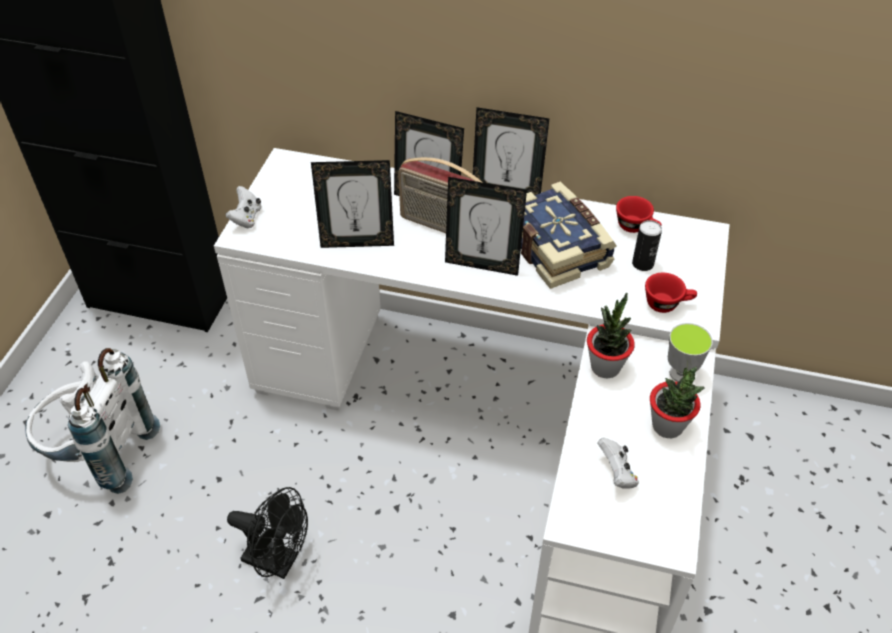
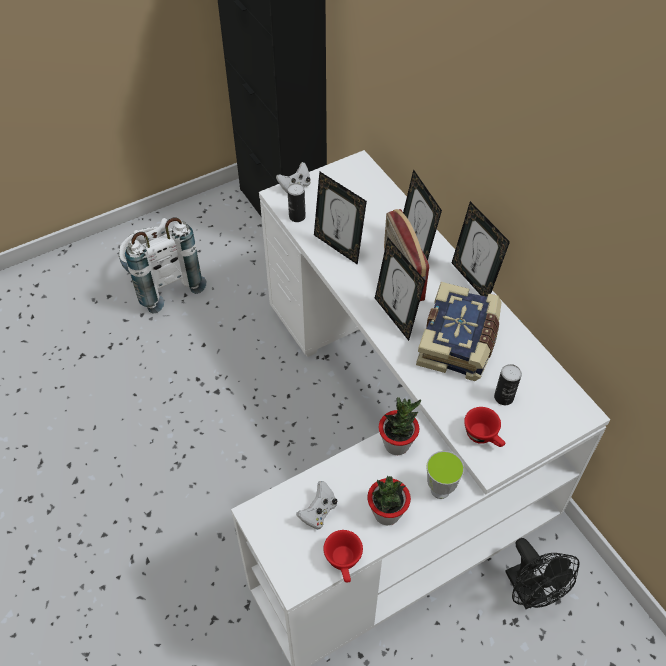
camera: 45 degrees right, 5 degrees up
black fan [227,487,308,579] -> black fan moved to [505,538,580,609]
red cup [616,196,662,233] -> red cup moved to [324,530,363,582]
none -> can [287,183,306,222]

